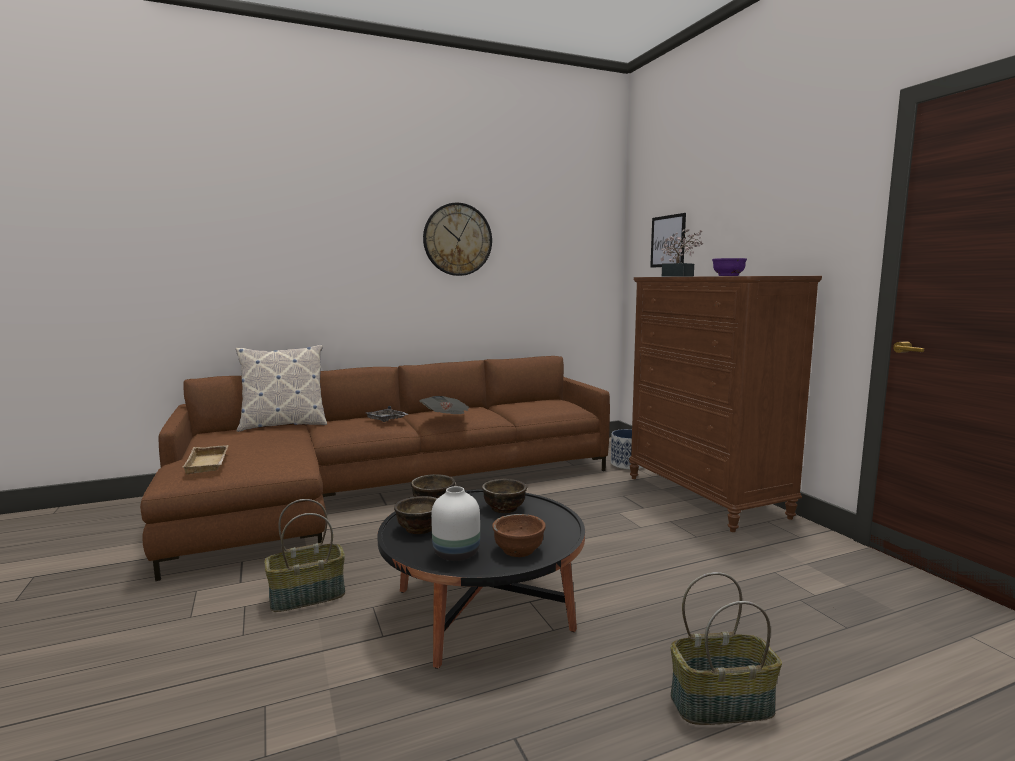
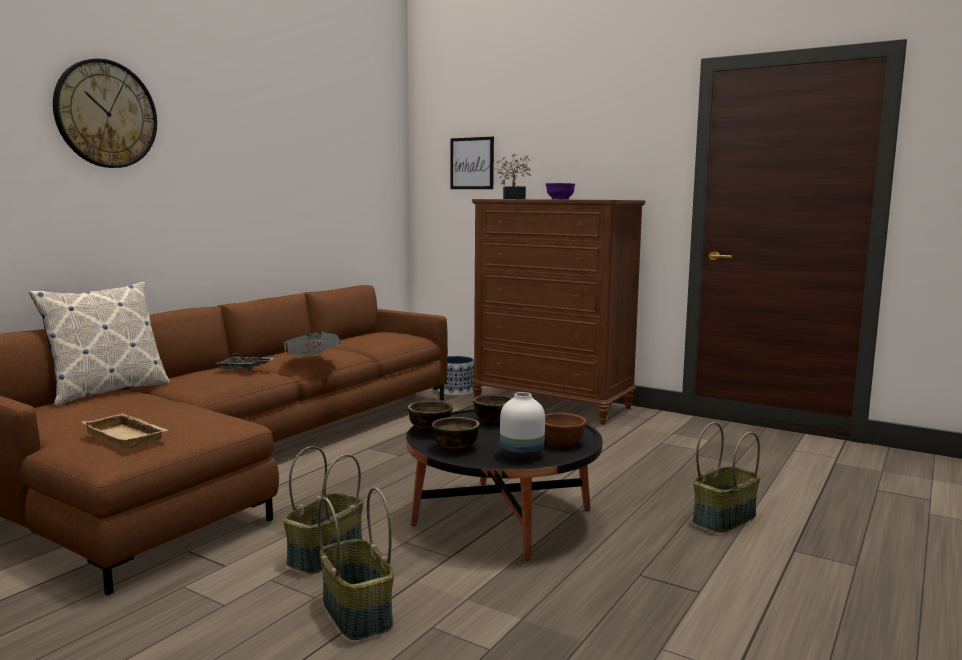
camera: 35 degrees left, 0 degrees up
wall clock [423,203,492,276] -> wall clock moved to [53,59,157,168]
none -> basket [318,487,394,640]

